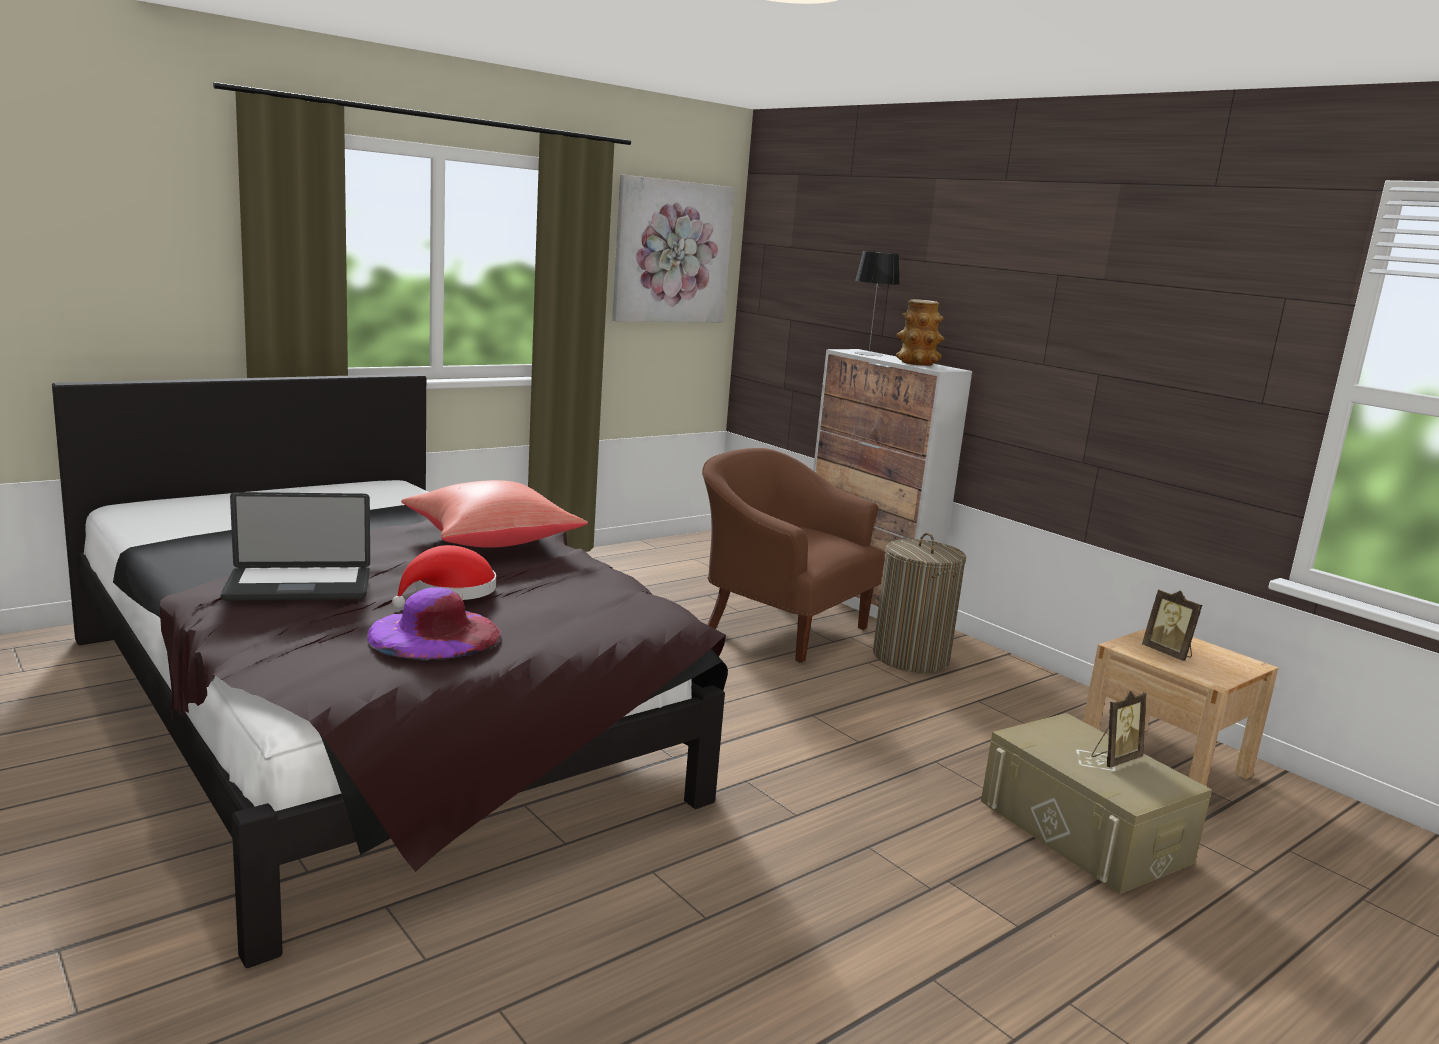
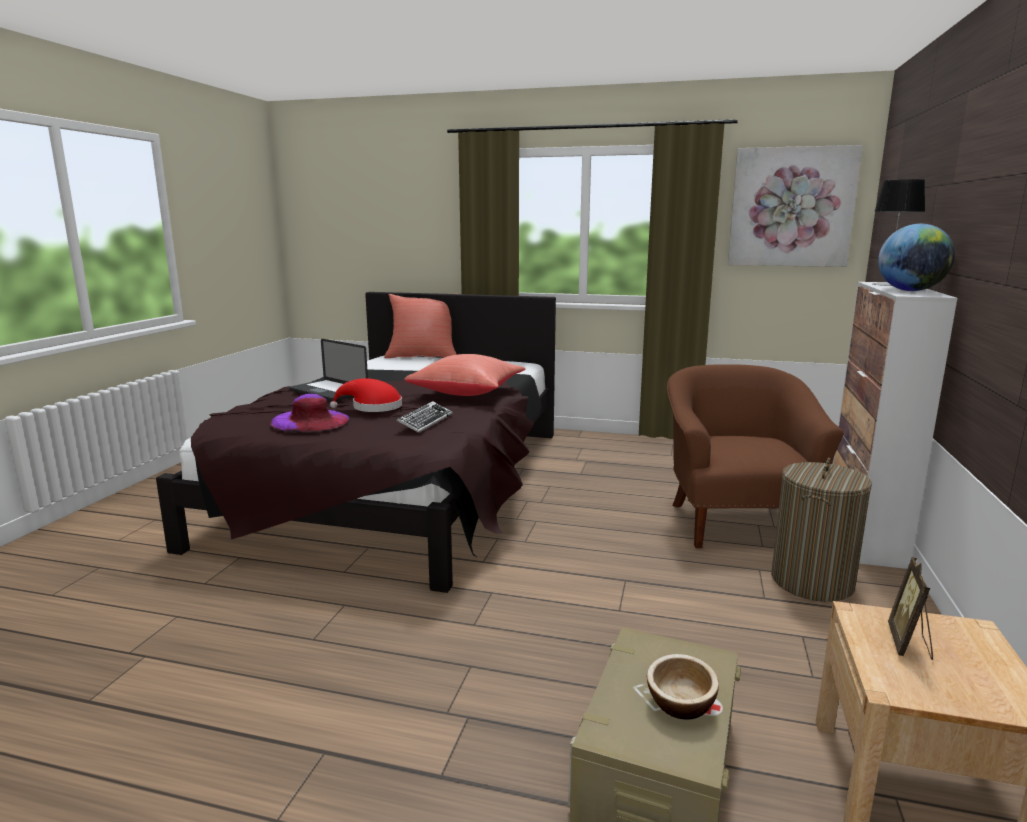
camera: 55 degrees right, 0 degrees up
vase [895,299,944,366] -> globe [878,224,955,291]
picture frame [1092,690,1147,768] -> bowl [647,654,719,720]
none -> red pillow [384,294,457,358]
none -> keyboard [397,401,452,433]

